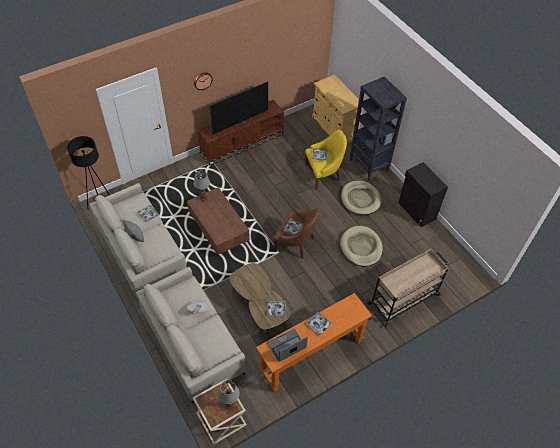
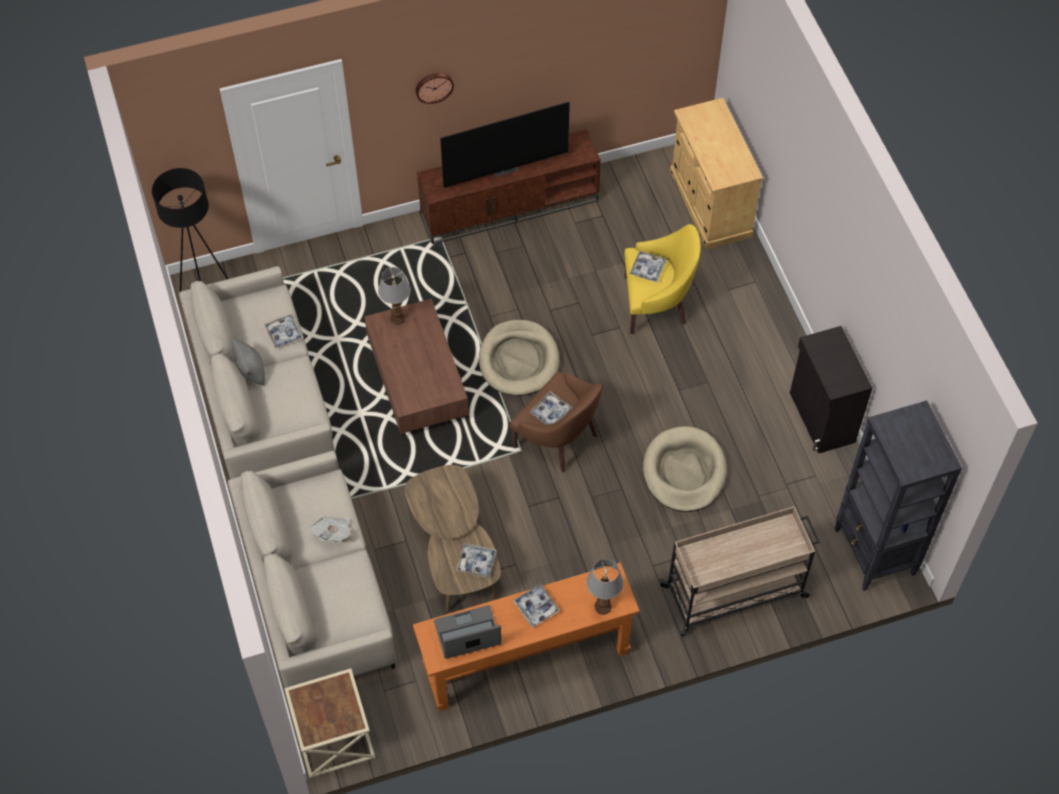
camera: 15 degrees right, 5 degrees up
table lamp [218,380,239,410] -> table lamp moved to [587,559,623,615]
beige dog bed [341,181,381,215] -> beige dog bed moved to [479,320,559,396]
black bookcase [350,77,407,181] -> black bookcase moved to [835,400,962,591]

